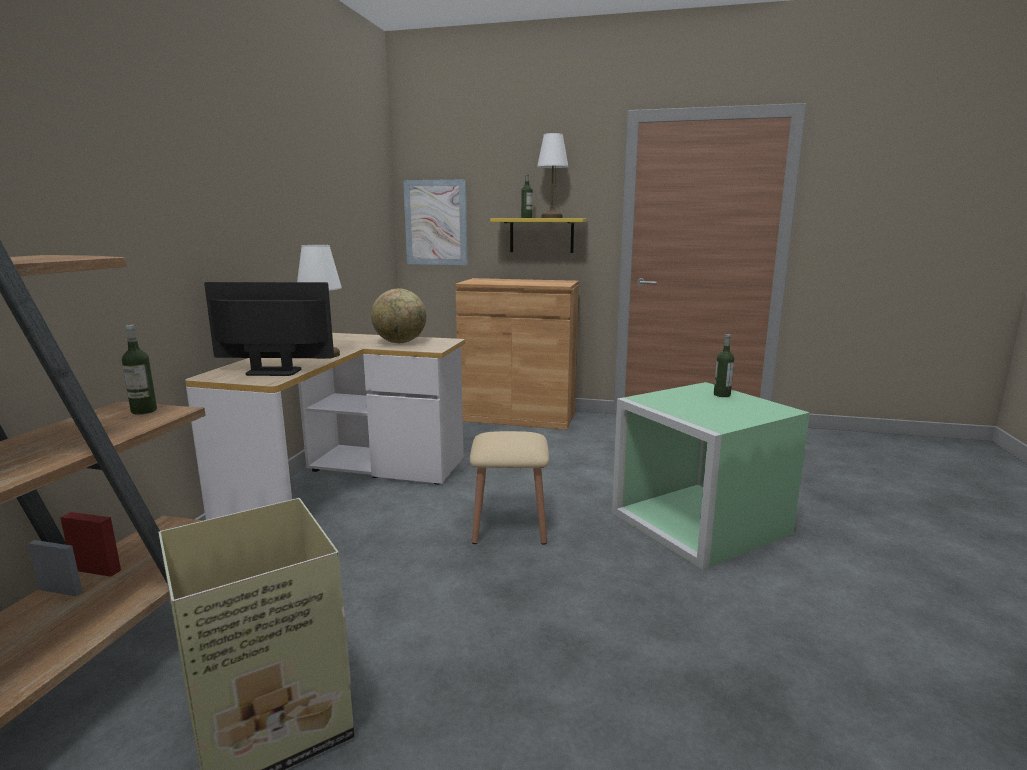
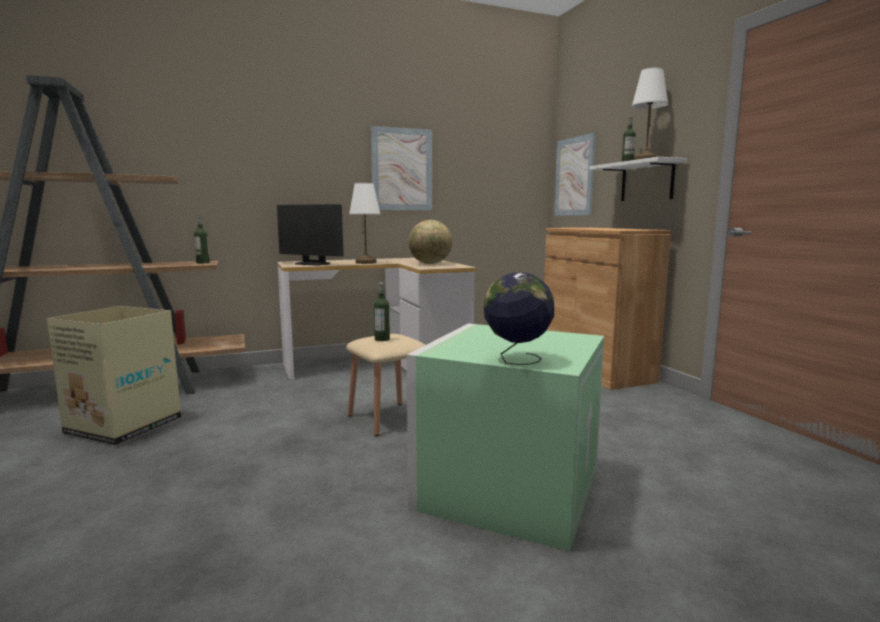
camera: 55 degrees right, 5 degrees down
monitor [204,282,334,376] -> monitor turned 150 degrees clockwise [277,204,344,266]
yellow shelf [490,218,587,253] -> white shelf [589,157,687,201]
bottle [714,334,734,397] -> bottle moved to [374,282,390,341]
none -> picture [371,126,432,210]
none -> globe [484,273,554,365]

